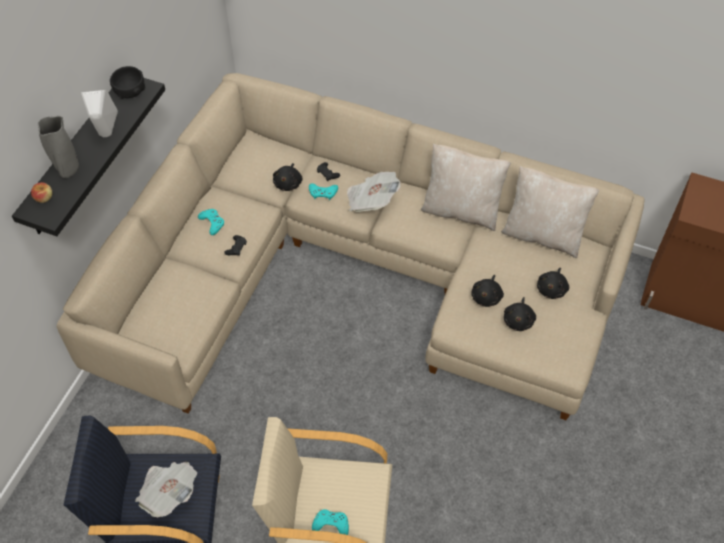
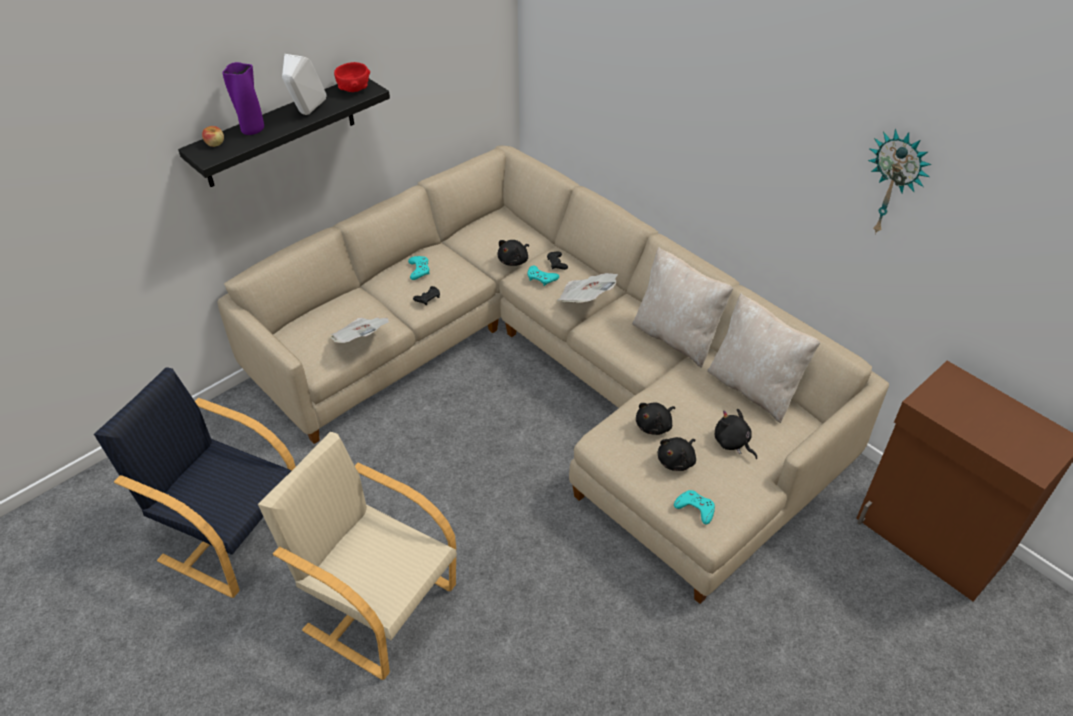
camera: 25 degrees right, 10 degrees down
grey vase [38,116,79,178] -> purple vase [222,62,264,135]
black bowl [110,66,145,99] -> red bowl [334,62,370,92]
newspaper [135,462,197,517] -> newspaper moved to [330,317,389,343]
turquoise game controller [312,509,349,535] -> turquoise game controller moved to [674,490,715,524]
black plush toy [537,268,569,299] -> black plush toy turned 90 degrees clockwise [715,409,757,459]
none -> wall clock [868,129,932,235]

